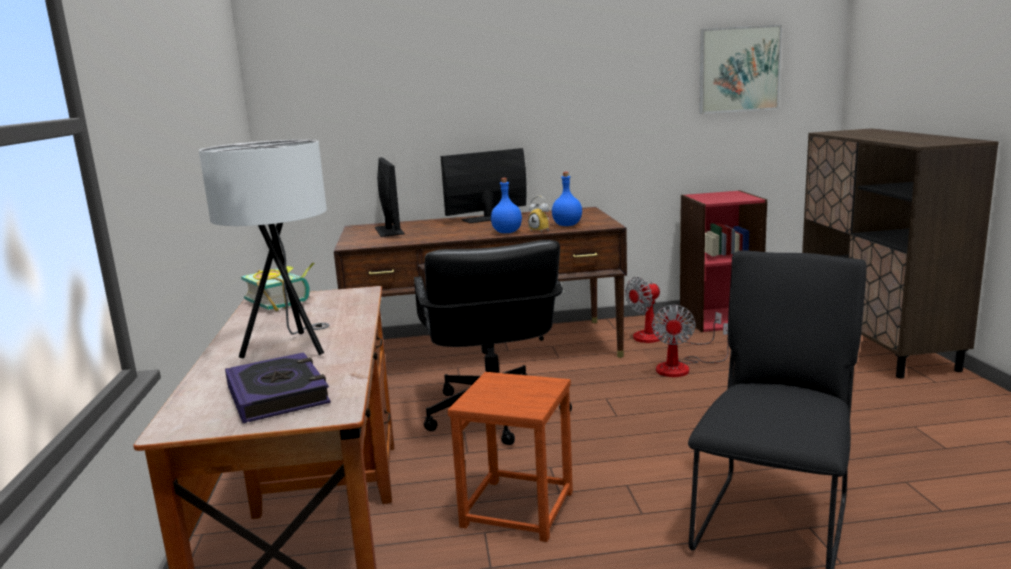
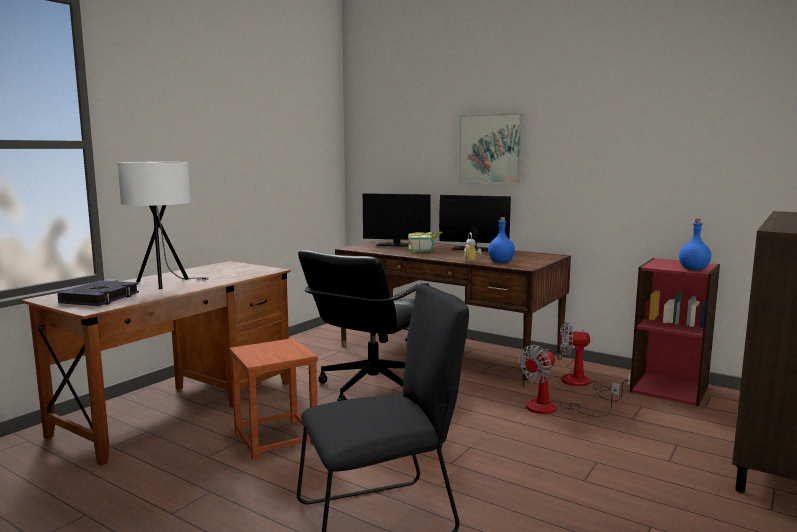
camera: 40 degrees right, 5 degrees down
book [241,263,315,311] -> book moved to [408,232,442,253]
monitor [375,157,405,237] -> monitor turned 75 degrees clockwise [363,194,431,247]
blue bottle [491,178,522,233] -> blue bottle moved to [679,219,711,270]
picture [699,25,782,114] -> picture moved to [458,113,524,184]

